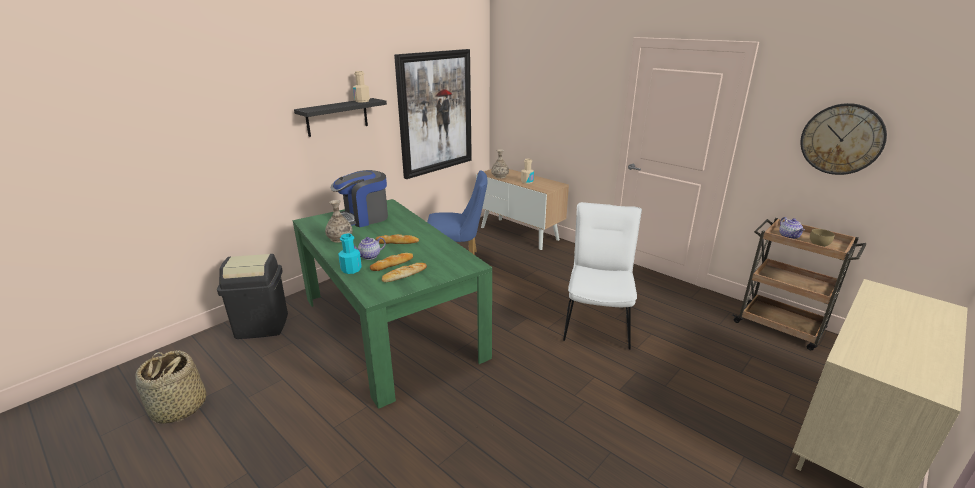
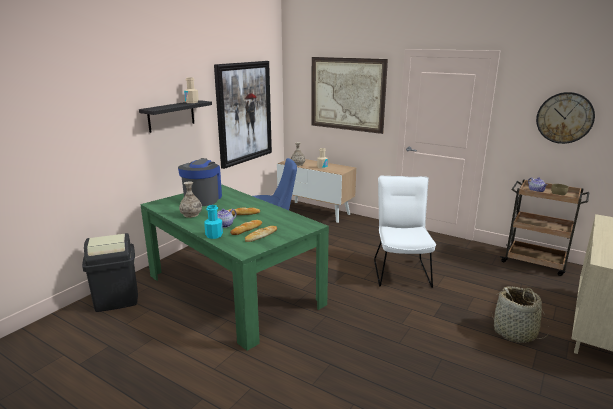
camera: 10 degrees left, 5 degrees down
basket [135,350,206,424] -> basket moved to [491,286,545,343]
coffee machine [331,170,388,227] -> coffee machine turned 135 degrees clockwise [178,158,222,206]
none -> picture [311,57,388,134]

